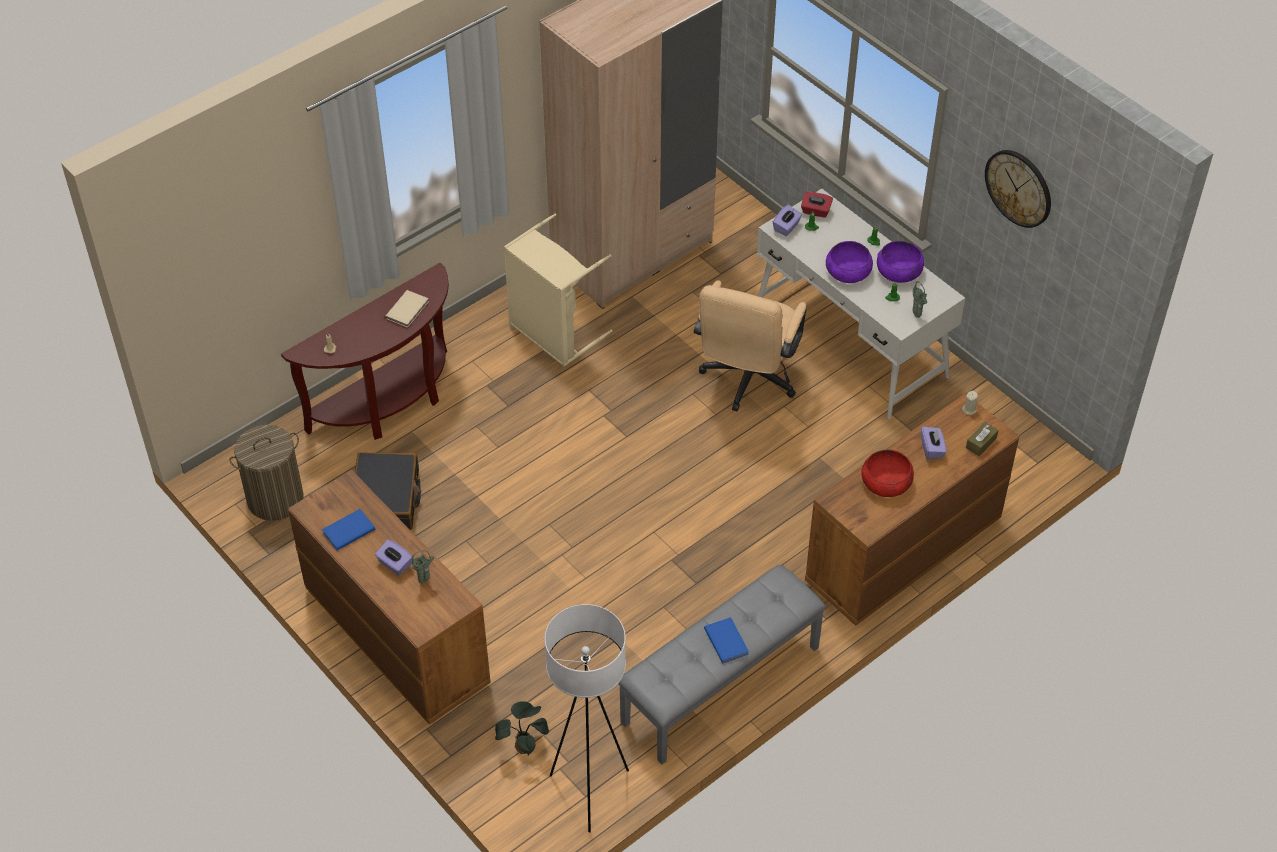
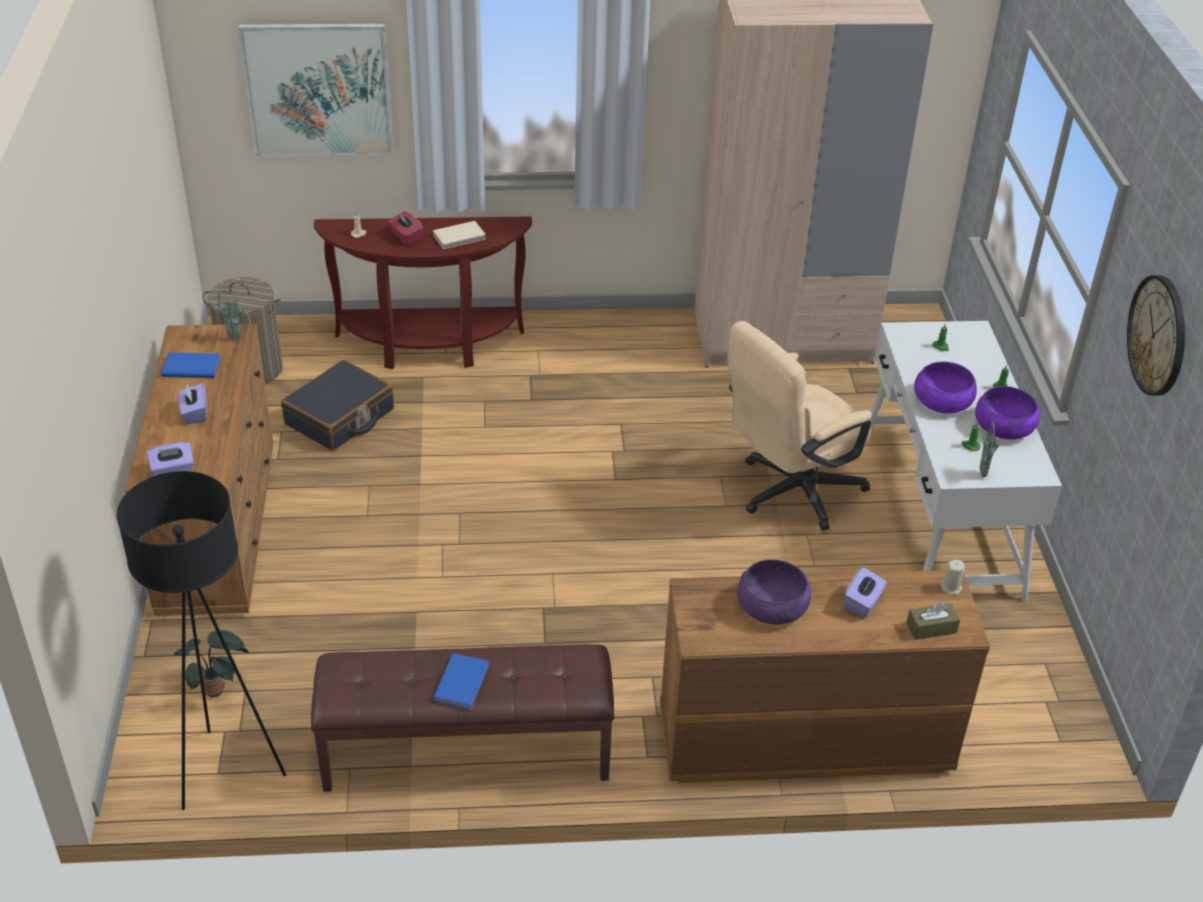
camera: 35 degrees right, 10 degrees down
green vase [411,550,435,583] -> green vase moved to [217,289,245,340]
beige laundry basket [504,214,613,367] -> none
white floor lamp [544,604,629,832] -> black floor lamp [117,471,286,810]
grey bench [618,565,826,764] -> brown bench [311,644,614,792]
purple tissue box [773,205,802,236] -> purple tissue box moved to [147,442,194,476]
red tissue box [801,192,833,218] -> red tissue box moved to [388,211,423,245]
red bowl [862,450,914,497] -> purple bowl [738,559,811,625]
none -> picture [238,24,393,156]

